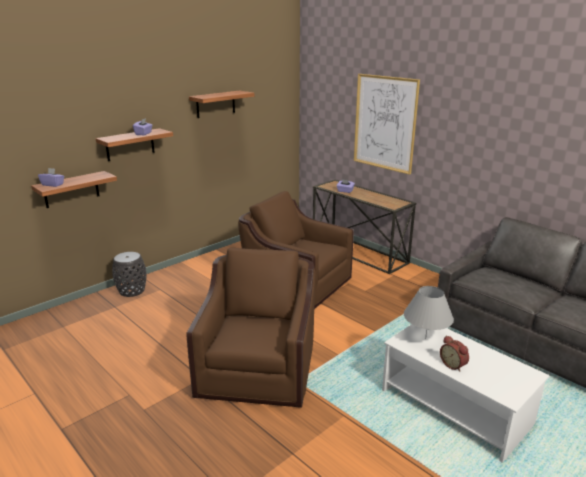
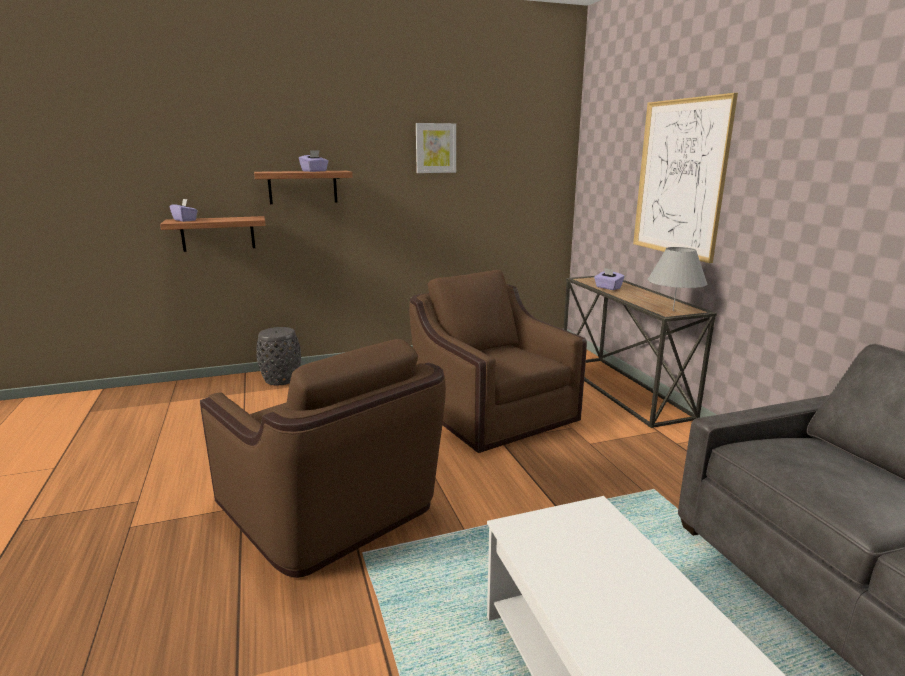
camera: 25 degrees right, 5 degrees down
brown armchair [187,248,315,408] -> brown armchair turned 105 degrees clockwise [200,339,446,578]
shelf [189,90,254,118] -> picture [416,123,456,173]
grey table lamp [404,286,454,339] -> grey table lamp moved to [648,247,707,311]
alarm clock [440,335,469,372] -> none

